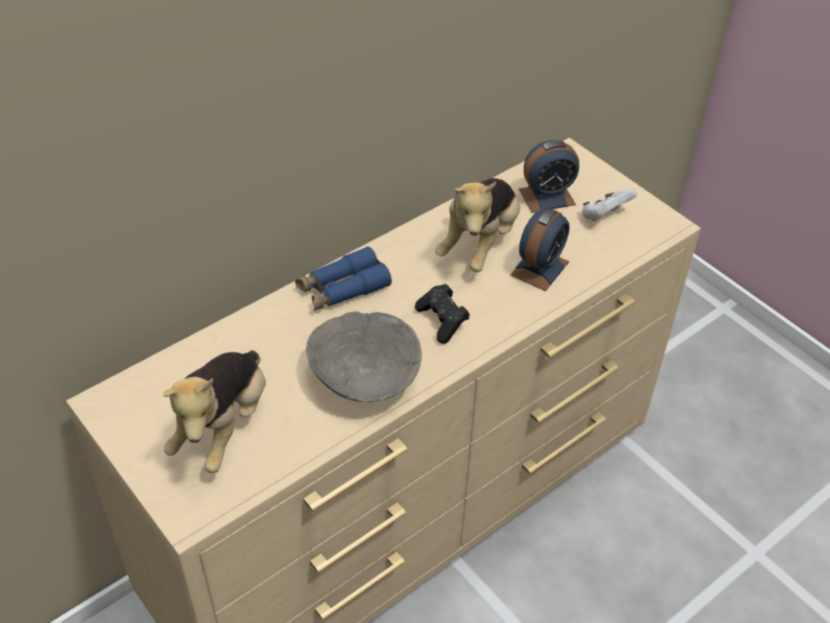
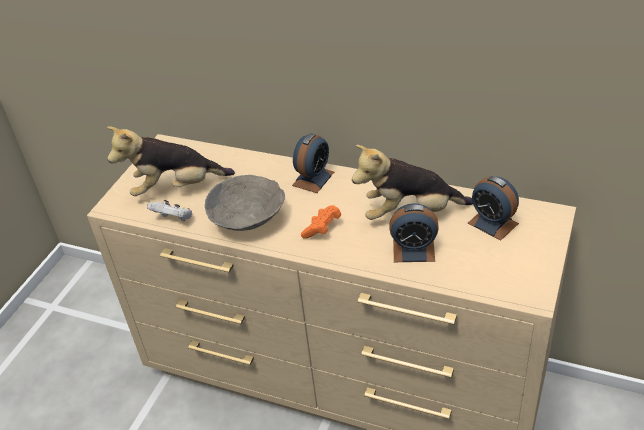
camera: 65 degrees right, 5 degrees down
blue binoculars [295,246,392,311] -> alarm clock [292,133,334,193]
black game controller [415,284,470,344] -> orange game controller [301,205,341,239]
white game controller [582,189,637,221] -> white game controller moved to [147,200,193,221]

